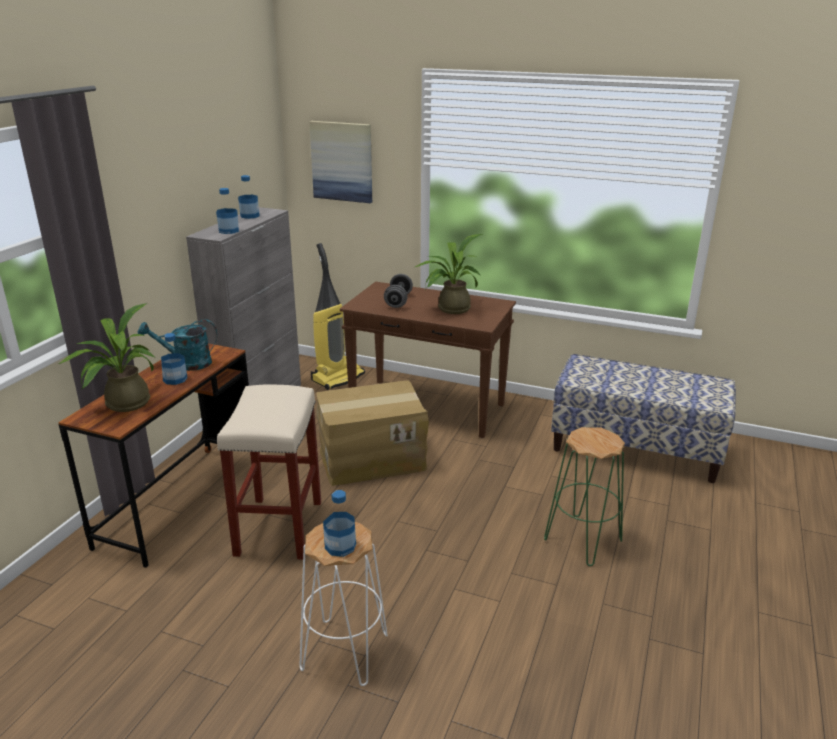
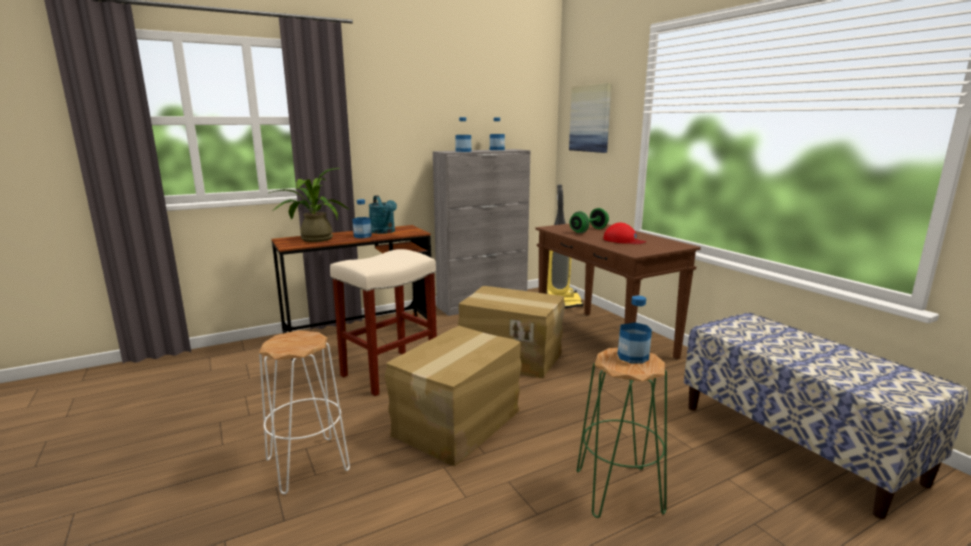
camera: 40 degrees right, 10 degrees down
turquoise watering can [138,319,217,371] -> turquoise watering can turned 150 degrees counterclockwise [368,195,397,234]
bottle [323,490,356,557] -> bottle moved to [617,295,652,363]
grey dumbbell [384,274,413,308] -> green dumbbell [570,208,609,233]
potted plant [415,234,483,314] -> red cap [603,223,646,244]
none -> cardboard box [385,326,521,466]

